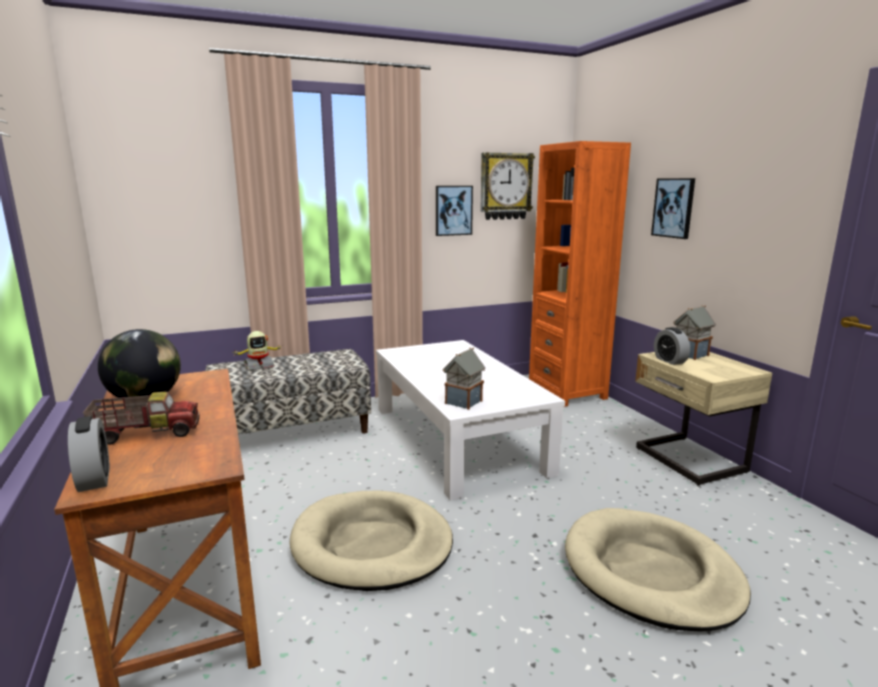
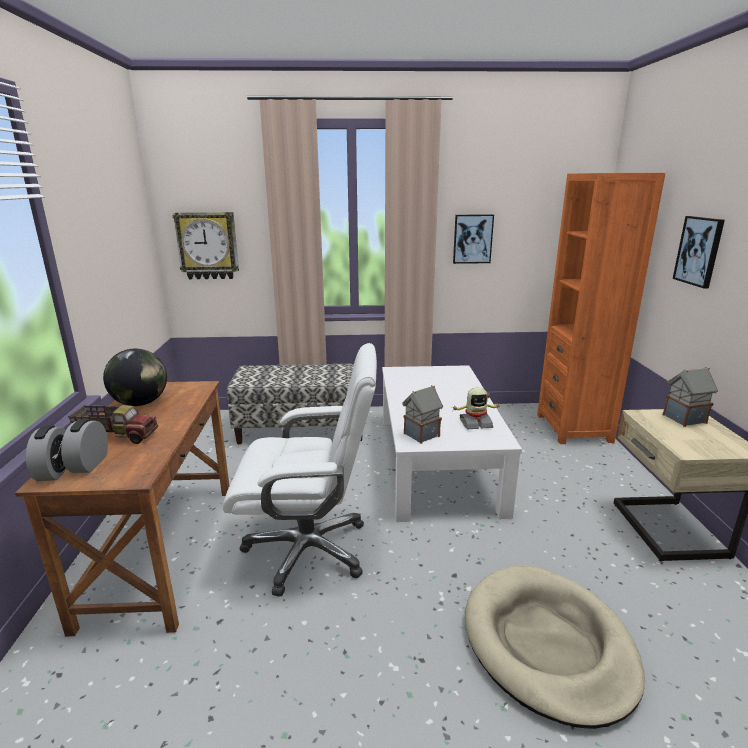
camera: 20 degrees right, 5 degrees up
toy robot [232,331,282,371] -> toy robot moved to [452,387,501,429]
beige dog bed [290,491,453,591] -> white office chair [223,343,377,597]
wall clock [480,152,535,220] -> wall clock moved to [172,212,239,279]
alarm clock [654,327,690,365] -> alarm clock moved to [61,419,108,473]

